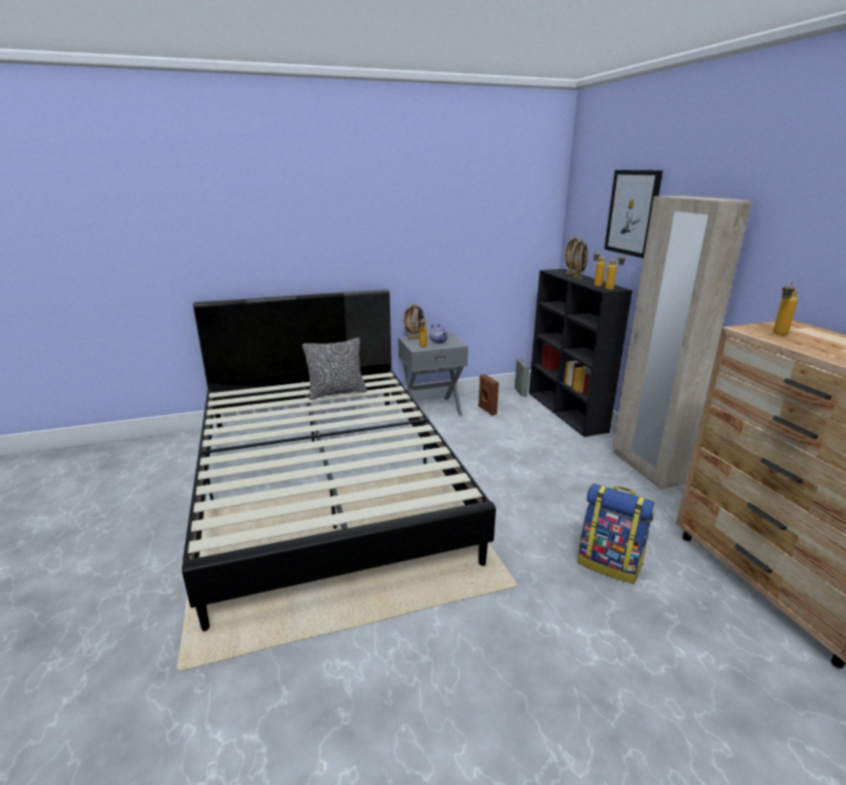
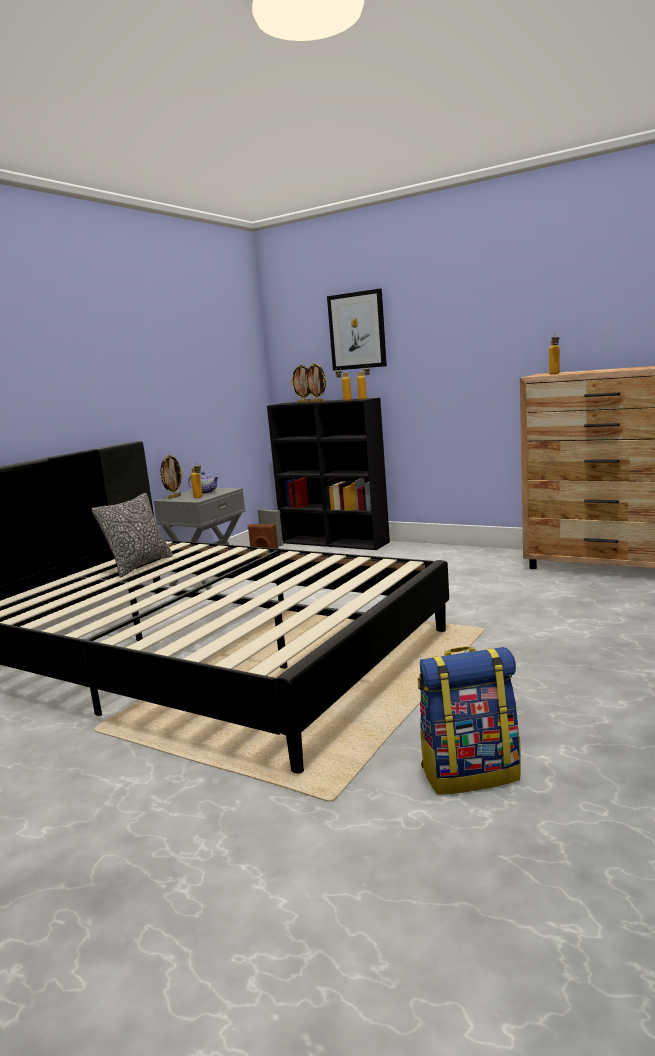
camera: 40 degrees left, 10 degrees down
backpack [577,484,654,584] -> backpack moved to [418,647,521,795]
beige wardrobe [613,196,752,490] -> none

